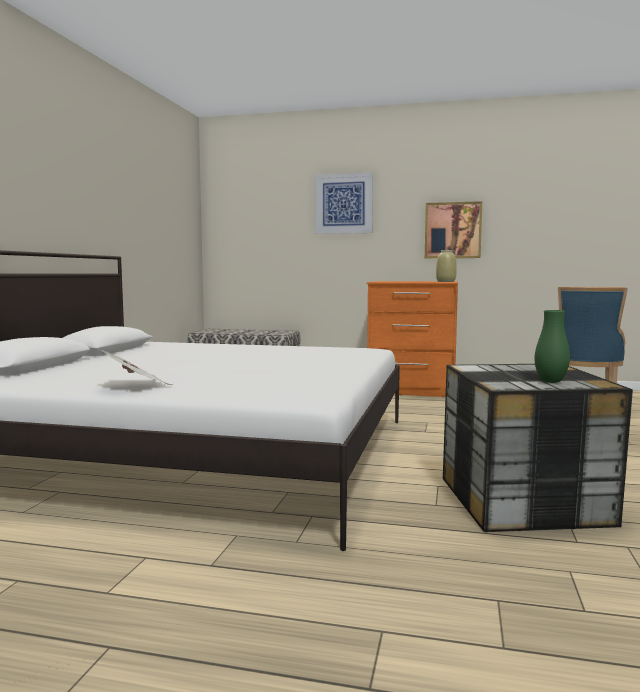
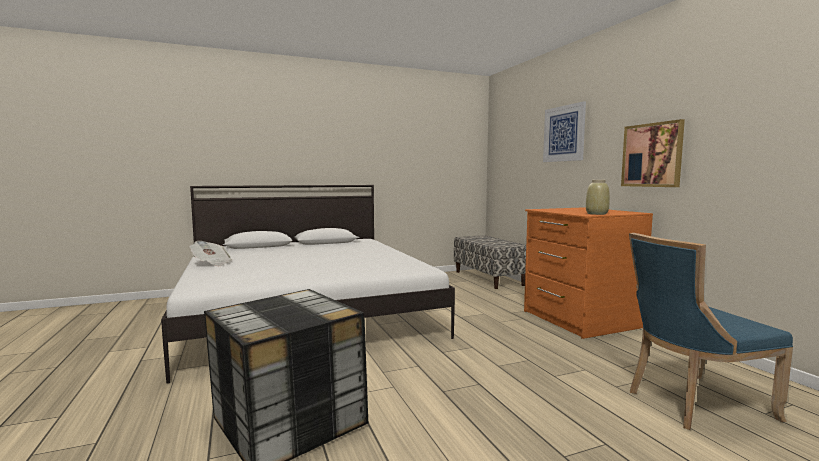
camera: 55 degrees right, 0 degrees up
green vase [534,310,570,383] -> none

